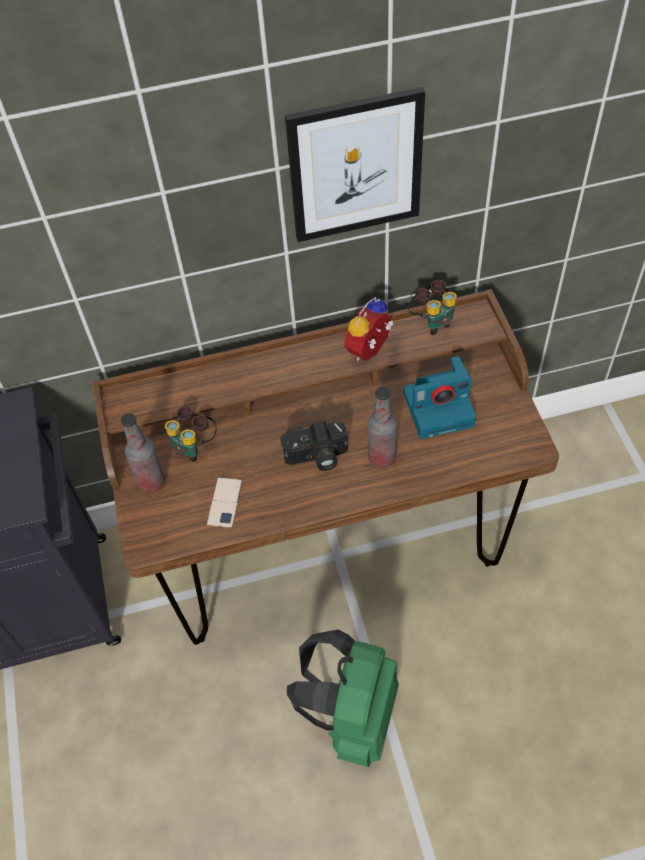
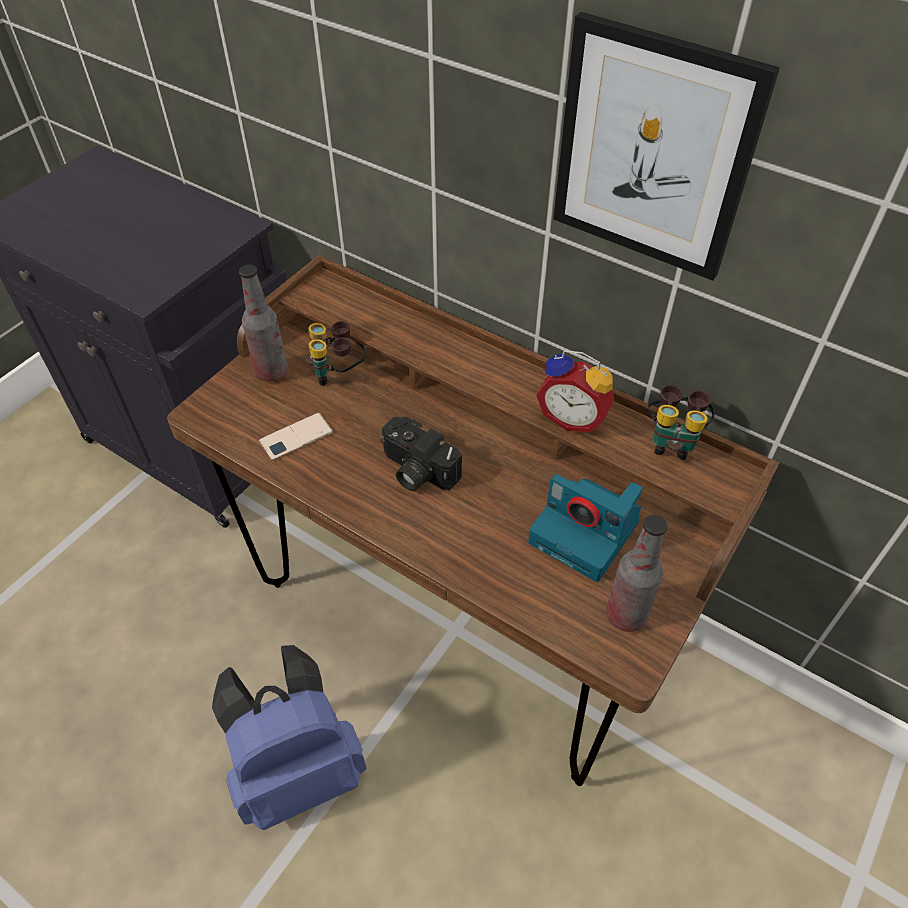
camera: 45 degrees right, 5 degrees down
green backpack [287,630,399,767] -> blue backpack [212,645,366,830]
alarm clock [344,297,394,361] -> alarm clock turned 150 degrees counterclockwise [536,350,615,432]
bottle [368,387,397,468] -> bottle moved to [606,515,667,632]

